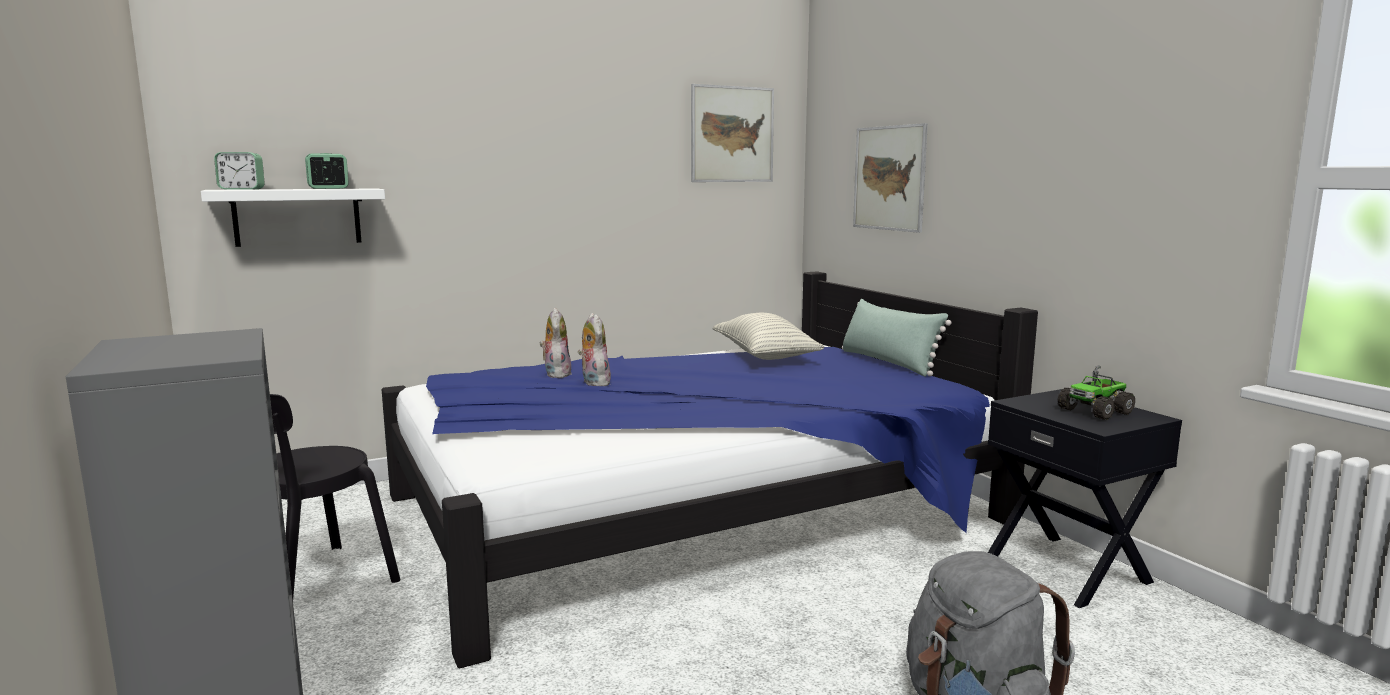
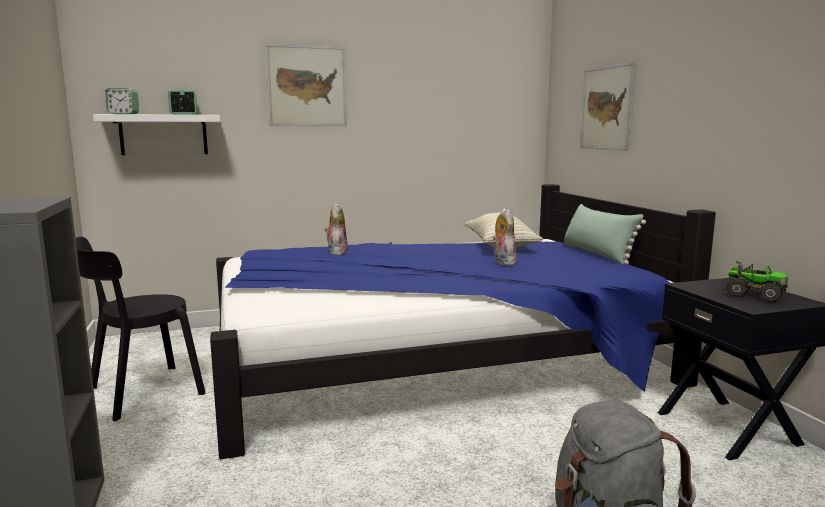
camera: 10 degrees right, 0 degrees up
plush toy [578,313,612,386] -> plush toy moved to [493,208,517,265]
picture [691,84,774,182] -> picture moved to [265,44,347,126]
toy truck [1057,365,1135,420] -> toy truck turned 120 degrees counterclockwise [726,260,788,302]

